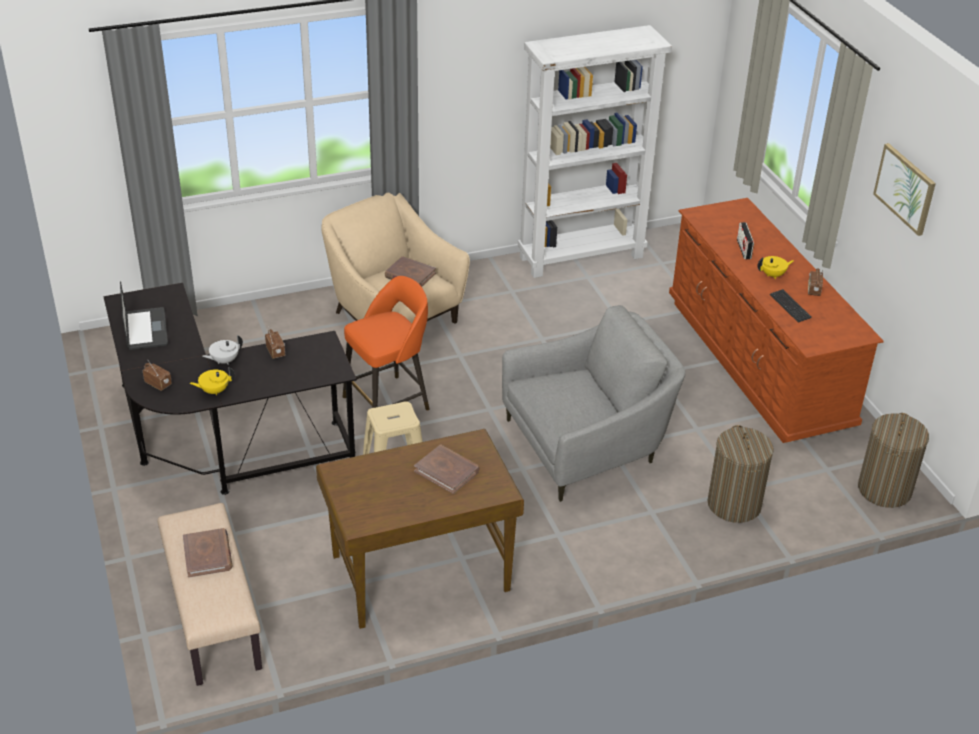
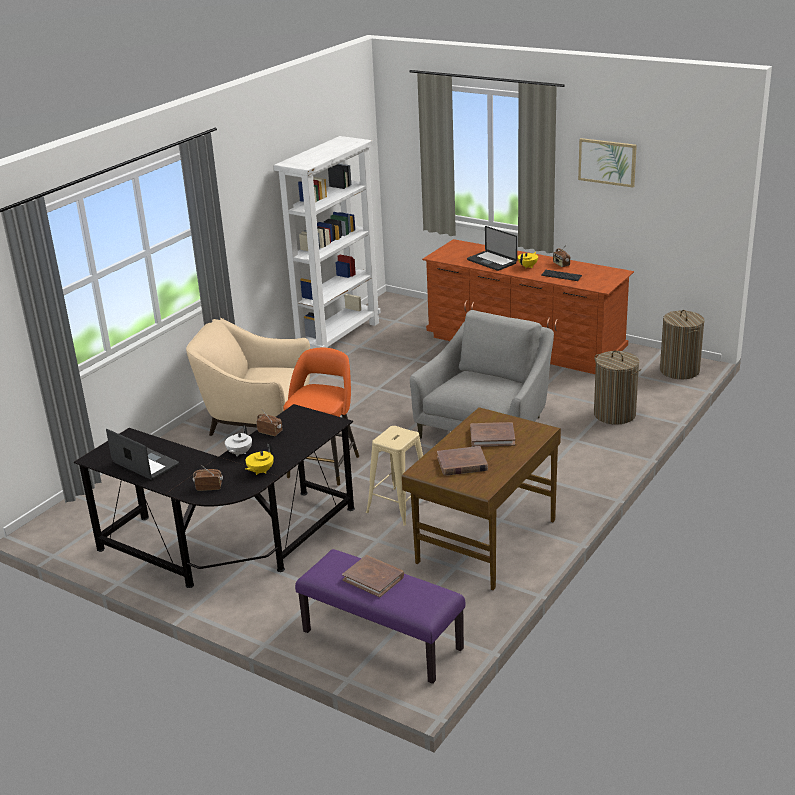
camera: 35 degrees left, 10 degrees down
beige bench [158,503,262,686] -> purple bench [295,549,465,684]
brown book [385,256,436,287] -> brown book moved to [437,446,488,476]
radio [737,222,754,259] -> laptop [467,226,517,271]

